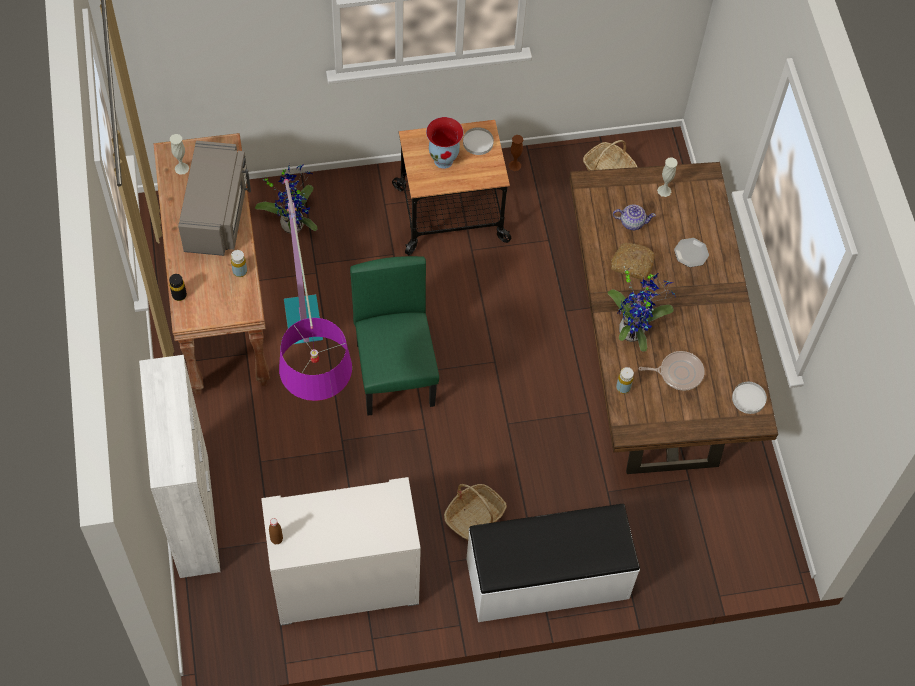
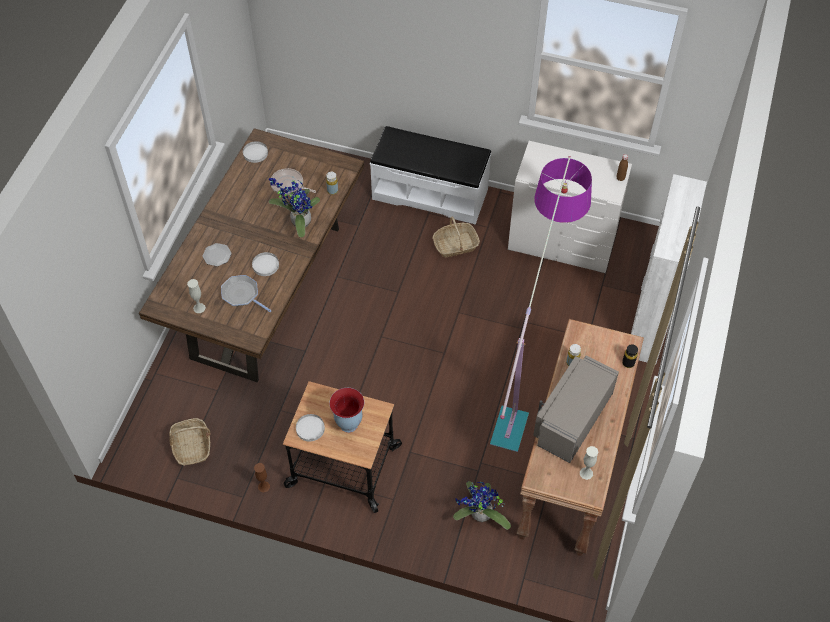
camera: 150 degrees left, 5 degrees down
green chair [350,256,439,416] -> none
bread [611,243,655,280] -> white plate [252,252,279,276]
teapot [613,205,656,230] -> frying pan [221,275,272,312]

